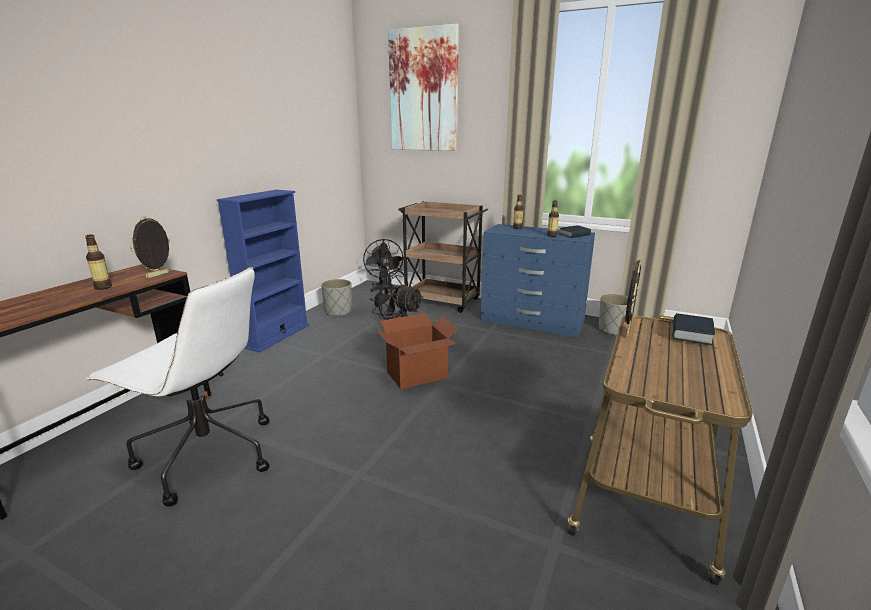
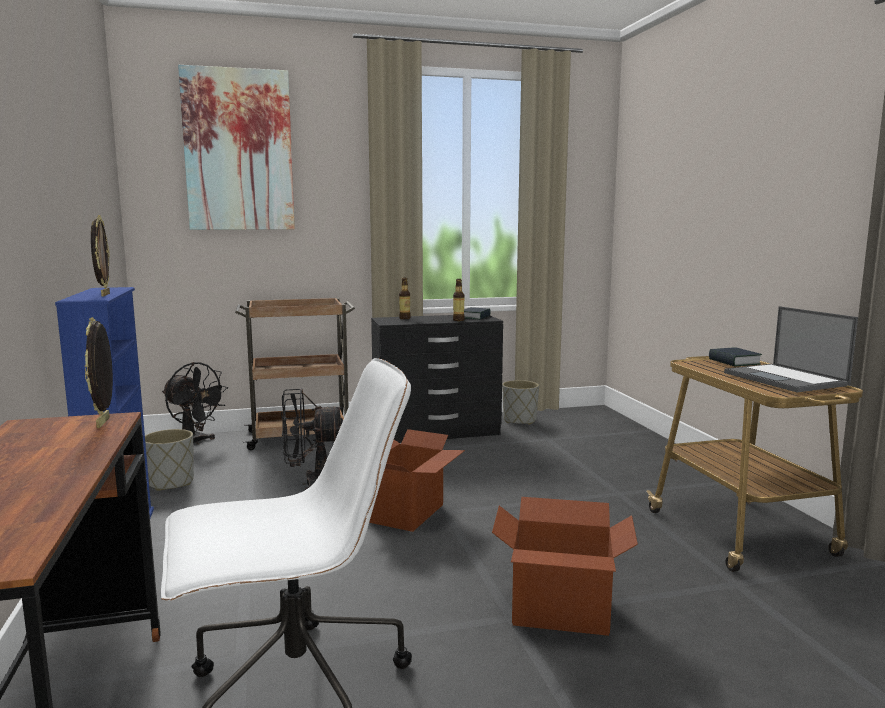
camera: 40 degrees left, 10 degrees down
bottle [85,234,112,290] -> none
blue dresser [481,224,595,338] -> black dresser [371,315,503,443]
picture frame [625,258,642,337] -> picture frame moved to [91,215,110,297]
none -> cardboard box [492,497,638,636]
none -> laptop [724,306,858,392]

